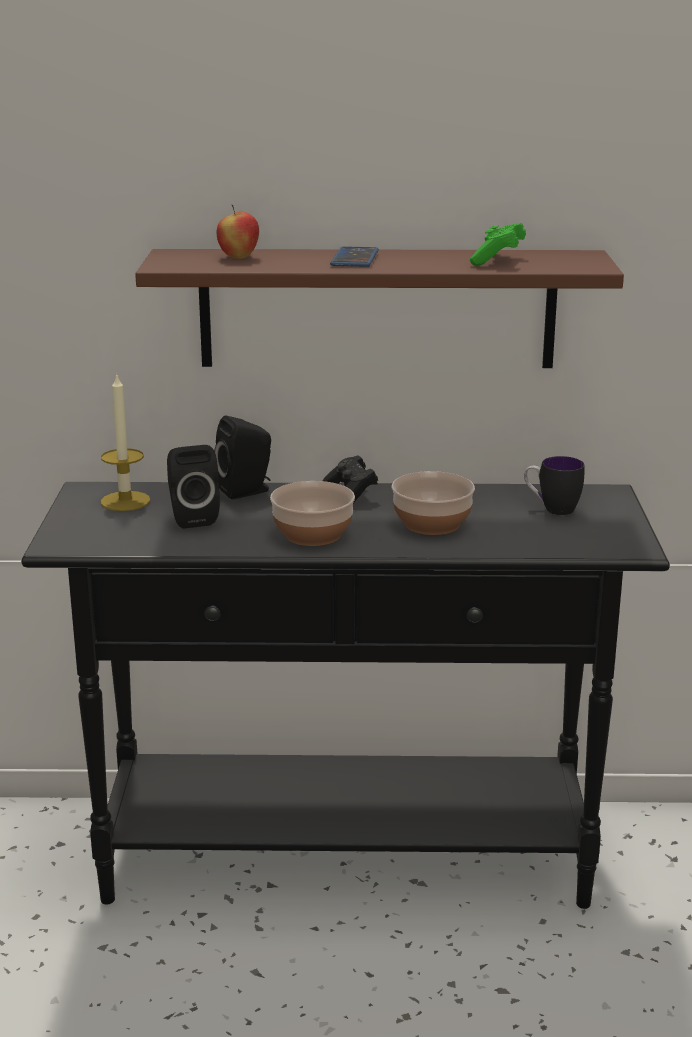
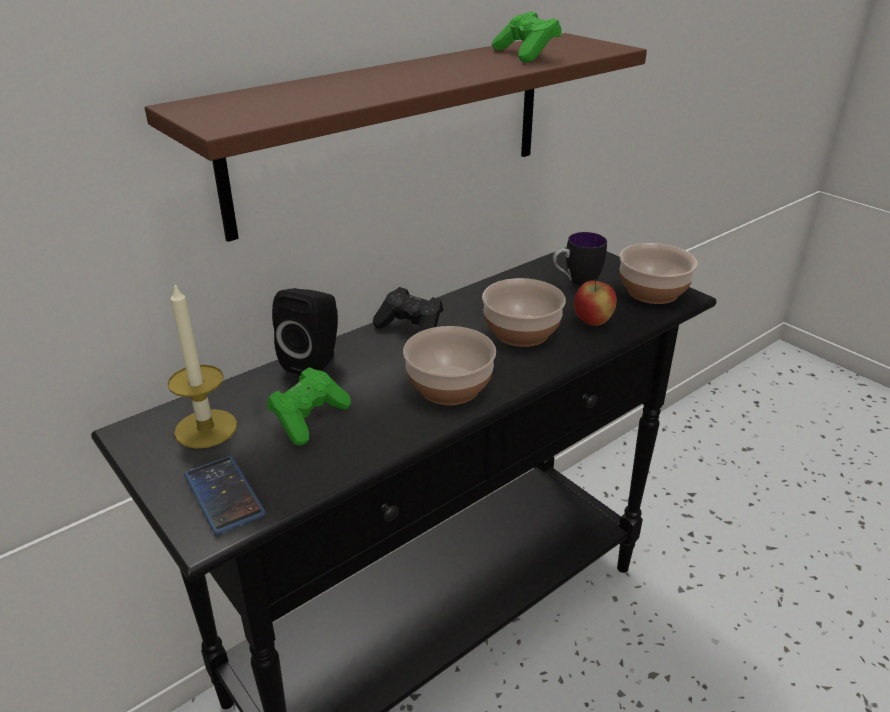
camera: 40 degrees left, 10 degrees up
black speaker [167,445,220,529] -> green game controller [267,367,351,445]
apple [217,205,259,259] -> apple moved to [574,279,617,326]
phone [330,246,379,267] -> phone moved to [184,456,266,535]
none -> bowl [619,243,698,304]

